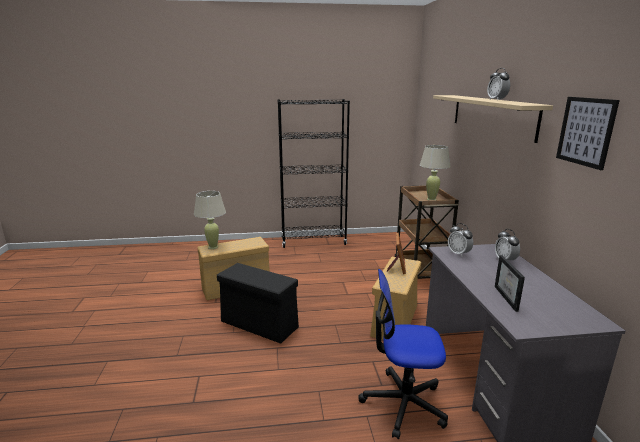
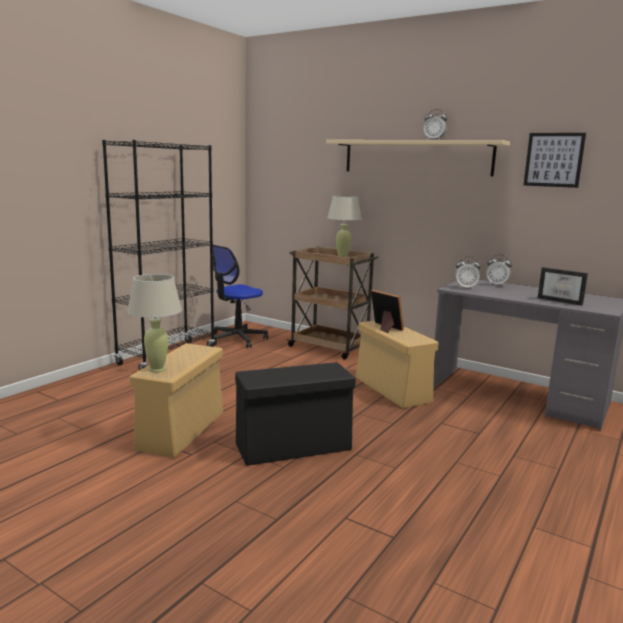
camera: 50 degrees left, 5 degrees down
office chair [359,269,448,439] -> office chair moved to [213,245,268,348]

